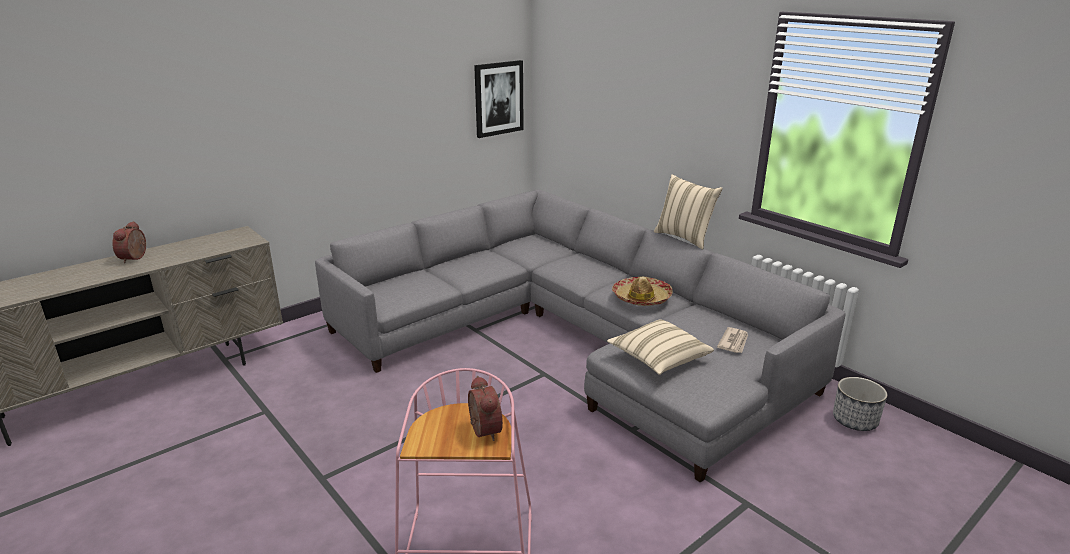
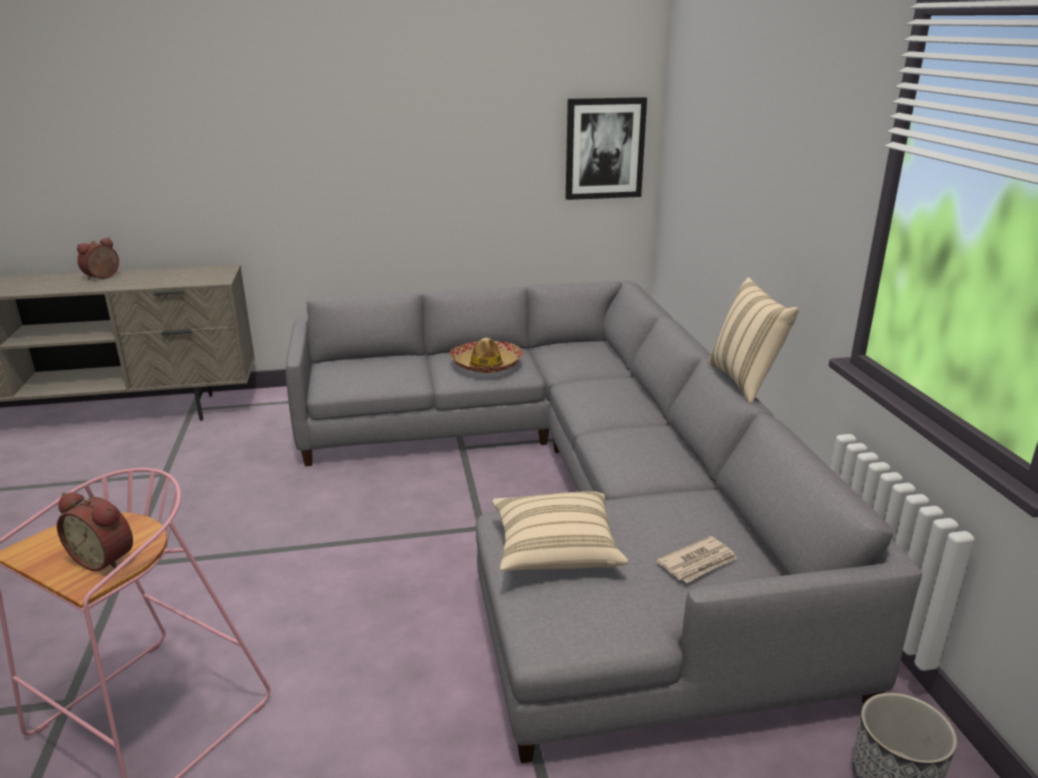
camera: 30 degrees right, 0 degrees up
alarm clock [468,376,503,441] -> alarm clock turned 105 degrees clockwise [57,492,133,571]
hat [612,276,672,306] -> hat moved to [450,338,523,373]

